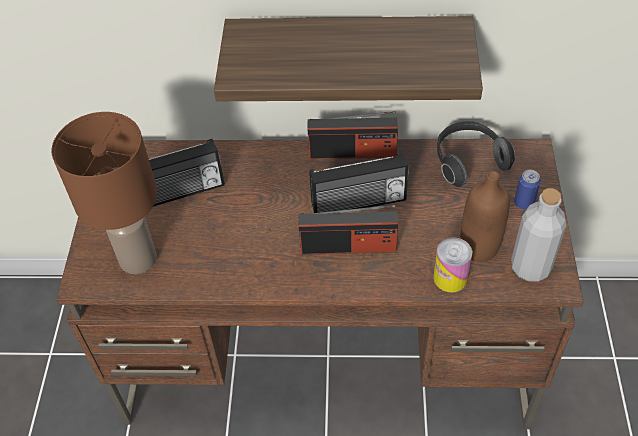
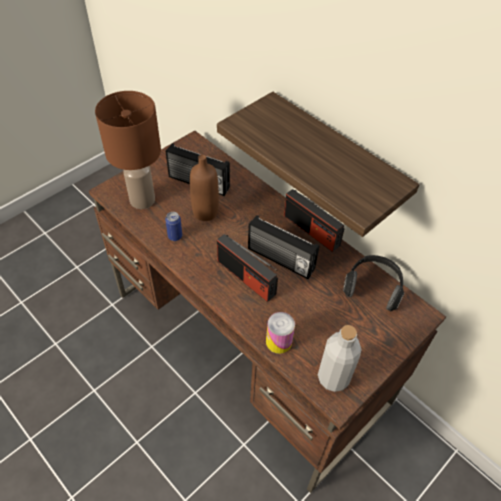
camera: 40 degrees right, 0 degrees up
brown bottle [460,171,510,262] -> brown bottle moved to [190,154,219,221]
can [514,170,541,210] -> can moved to [165,212,182,241]

